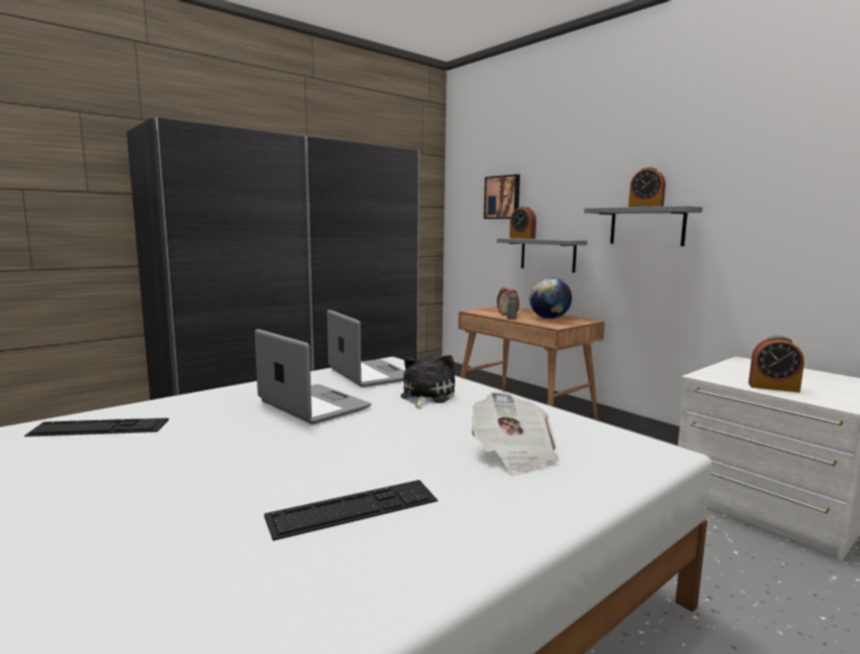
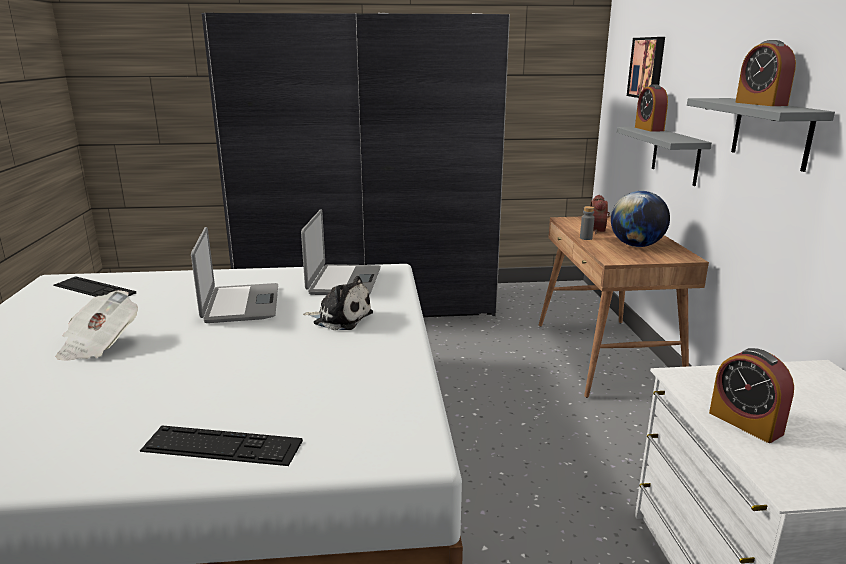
camera: 35 degrees right, 10 degrees up
keyboard [264,480,438,541] -> keyboard moved to [140,425,303,466]
plush toy [401,355,455,409] -> plush toy turned 60 degrees clockwise [303,276,373,330]
newspaper [471,391,558,475] -> newspaper moved to [56,290,138,361]

